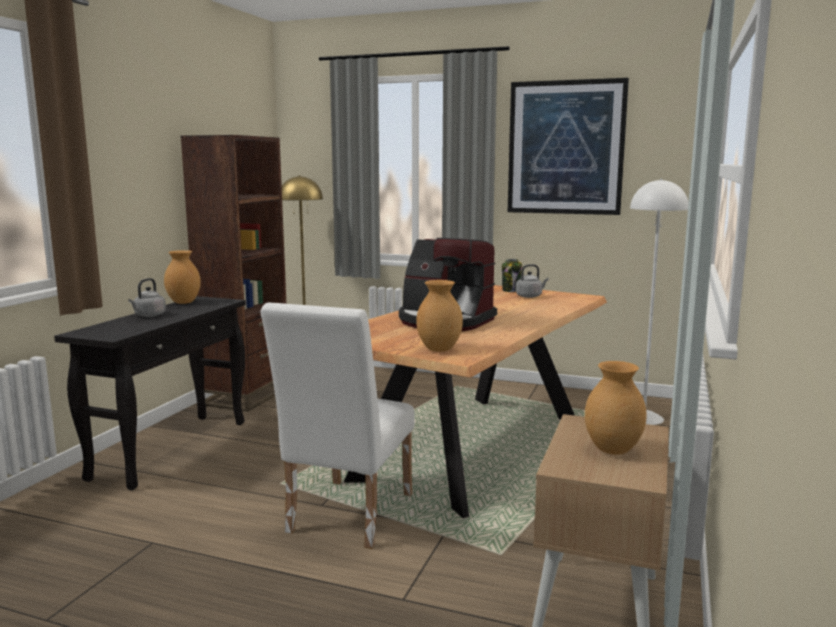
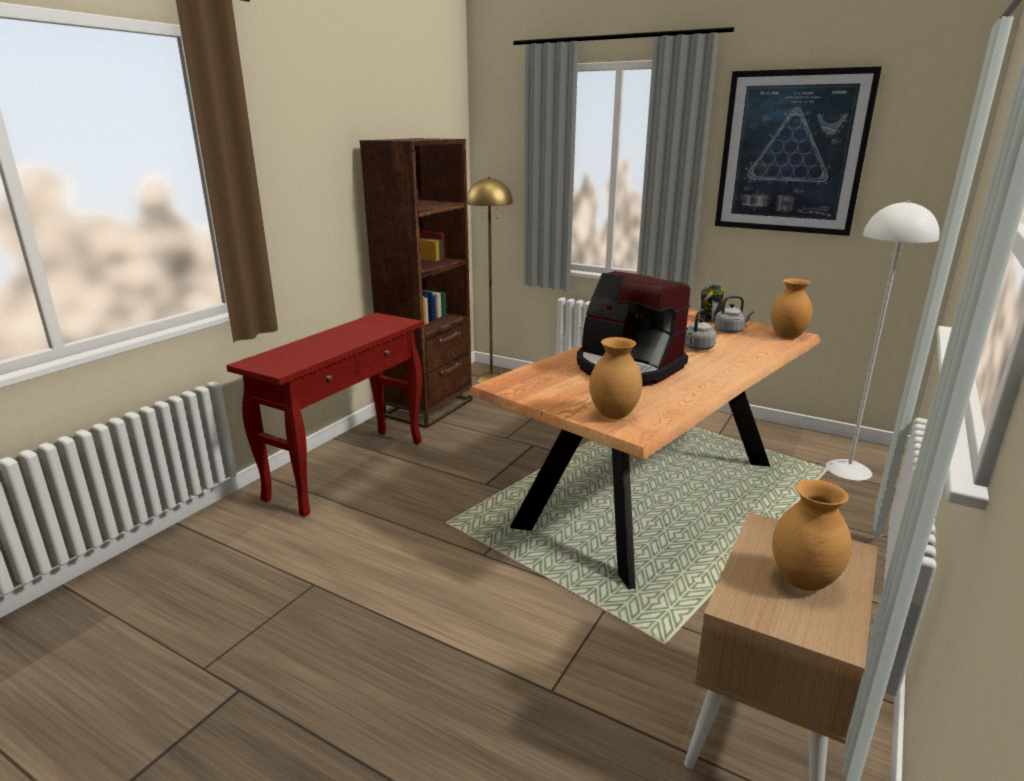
camera: 10 degrees right, 10 degrees up
black console table [54,296,246,490] -> red console table [226,313,423,517]
grey kettle [128,278,166,317] -> grey kettle moved to [685,309,716,351]
brown vase [164,250,201,304] -> brown vase moved to [771,279,812,339]
white chair [261,302,415,549] -> none

